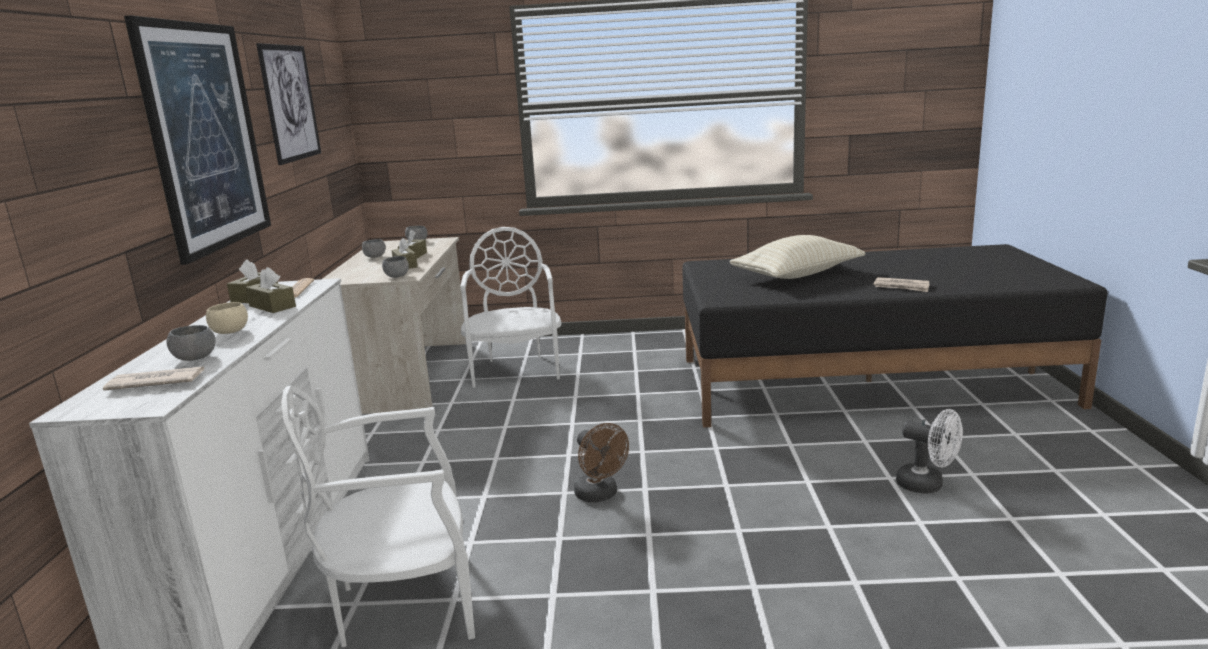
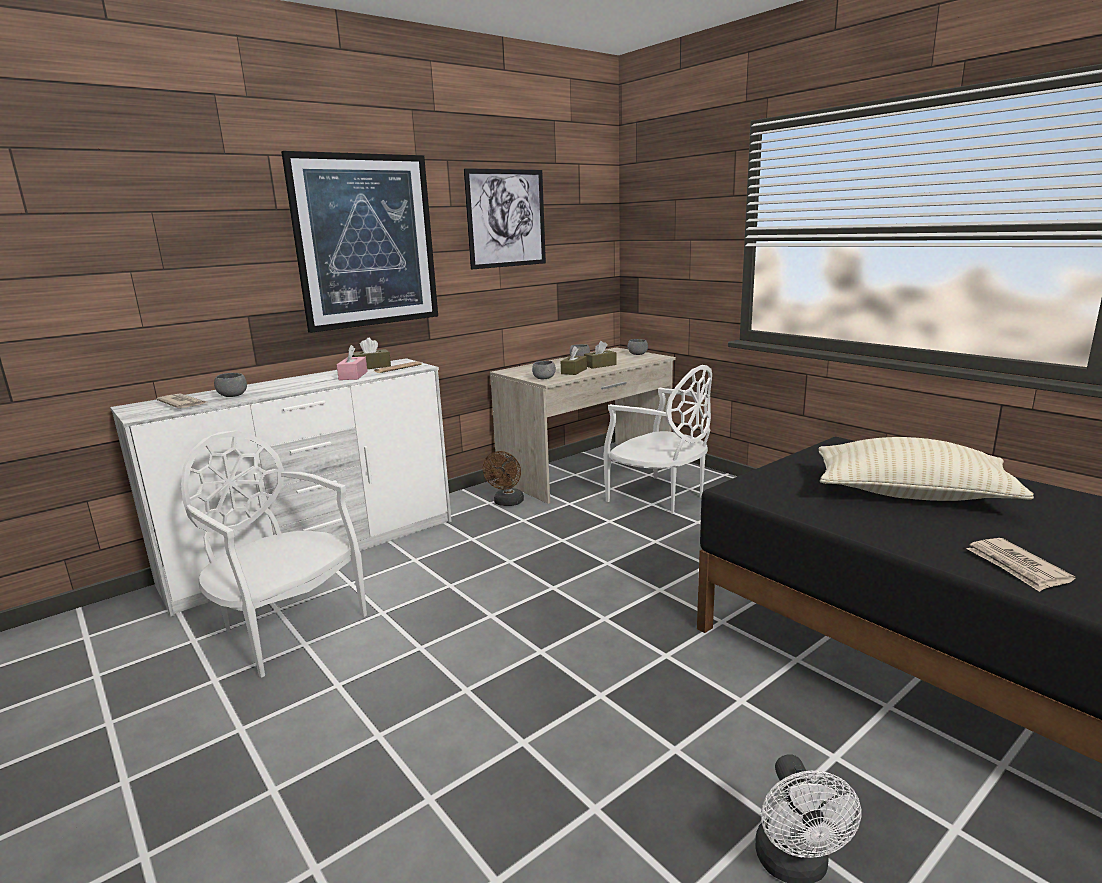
camera: 50 degrees right, 0 degrees up
beige bowl [206,302,248,334] -> none
brown tissue box [246,267,296,313] -> pink tissue box [337,345,368,380]
white chair [460,227,562,388] -> white chair turned 90 degrees clockwise [603,365,712,514]
brown fan [574,423,629,502] -> brown fan moved to [483,451,524,506]

